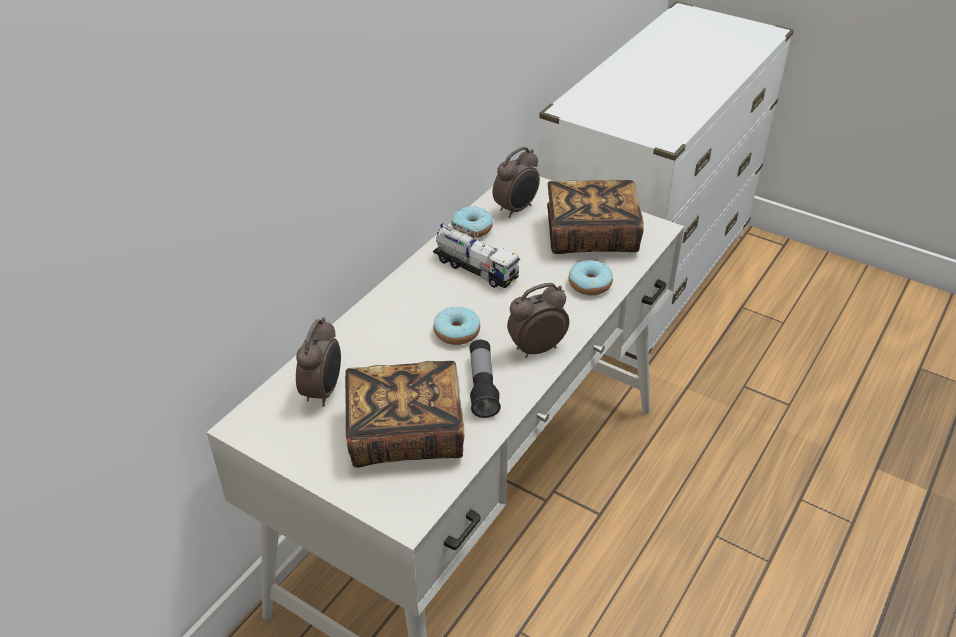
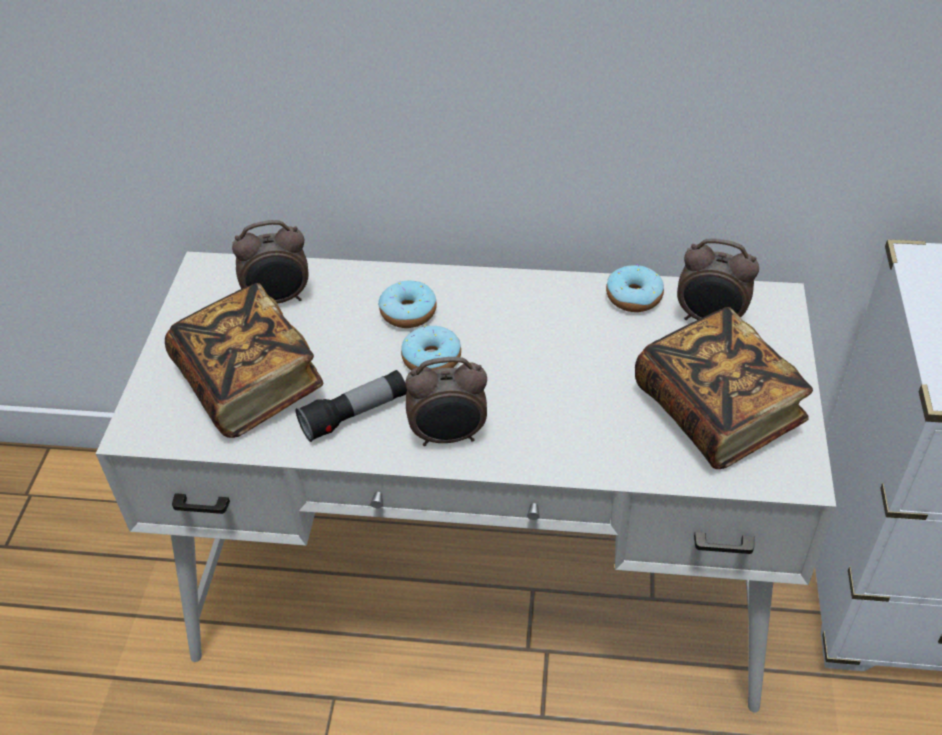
camera: 65 degrees right, 5 degrees up
toy truck [433,221,520,288] -> none
alarm clock [507,283,569,358] -> alarm clock turned 135 degrees clockwise [405,357,487,446]
donut [569,260,613,295] -> donut moved to [378,281,437,328]

